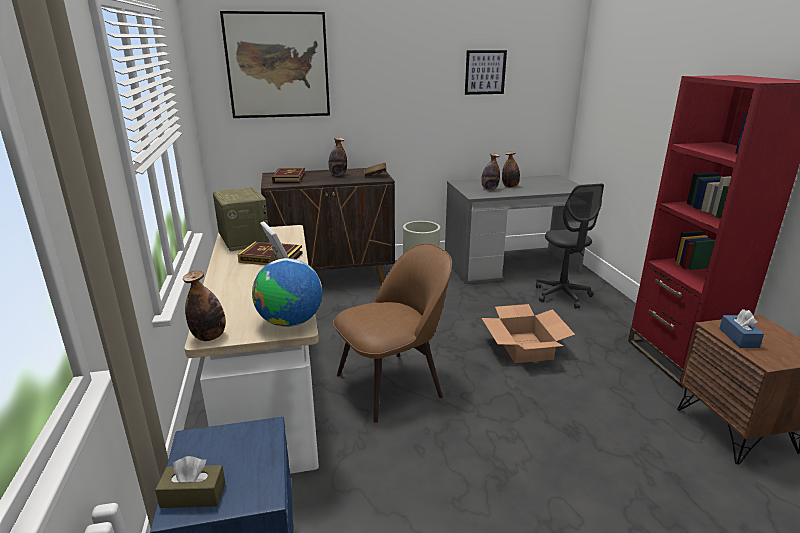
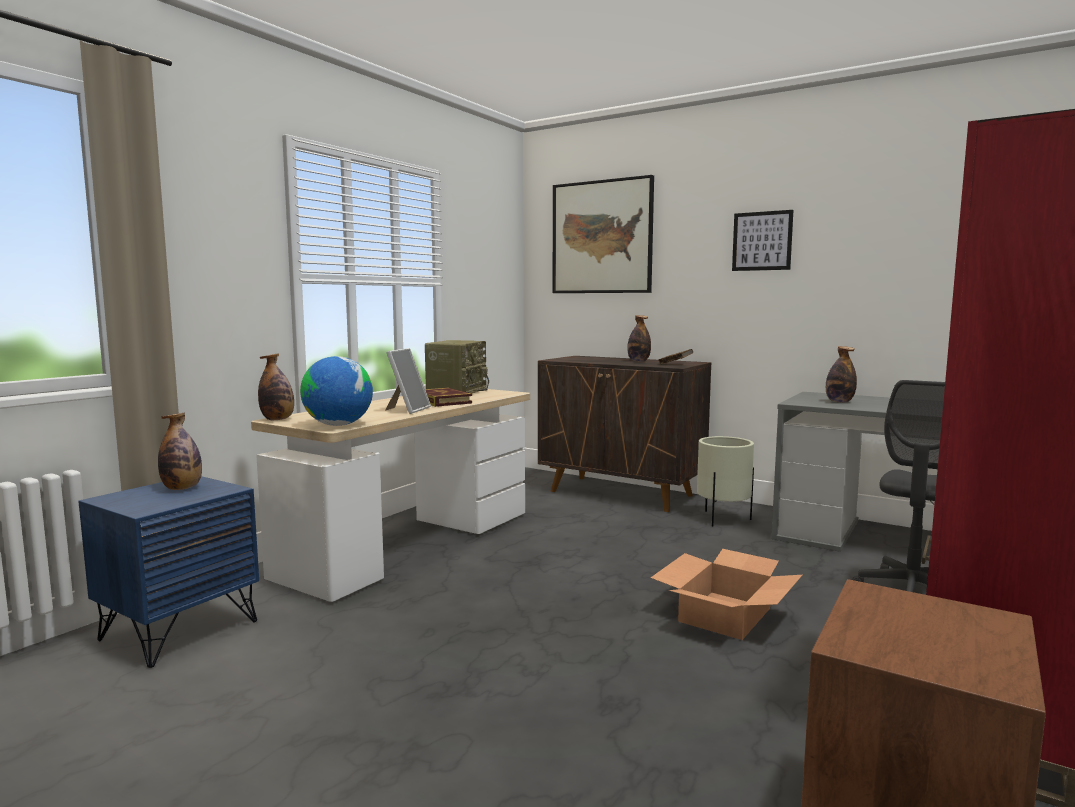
camera: 45 degrees right, 15 degrees down
brown tissue box [155,456,225,508] -> none
book [272,168,305,183] -> none
brown chair [333,243,452,423] -> none
picture [465,50,507,95] -> picture moved to [732,210,794,271]
bottle [502,151,520,187] -> bottle moved to [158,412,202,490]
blue tissue box [719,309,764,348] -> none

